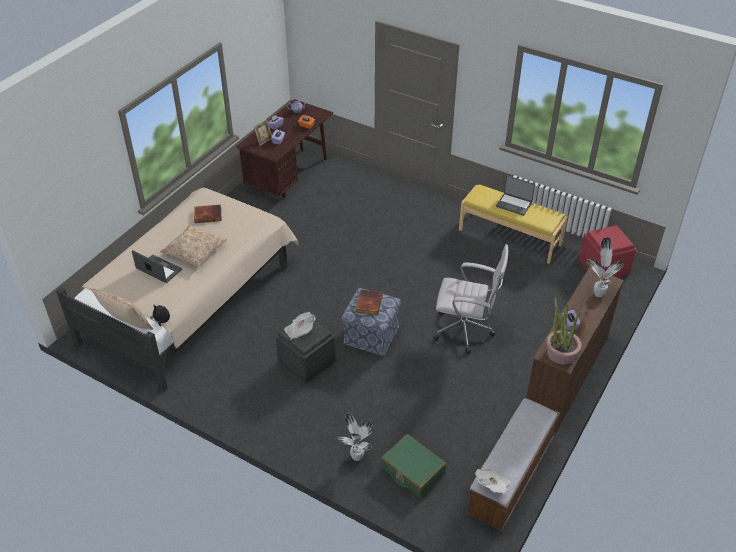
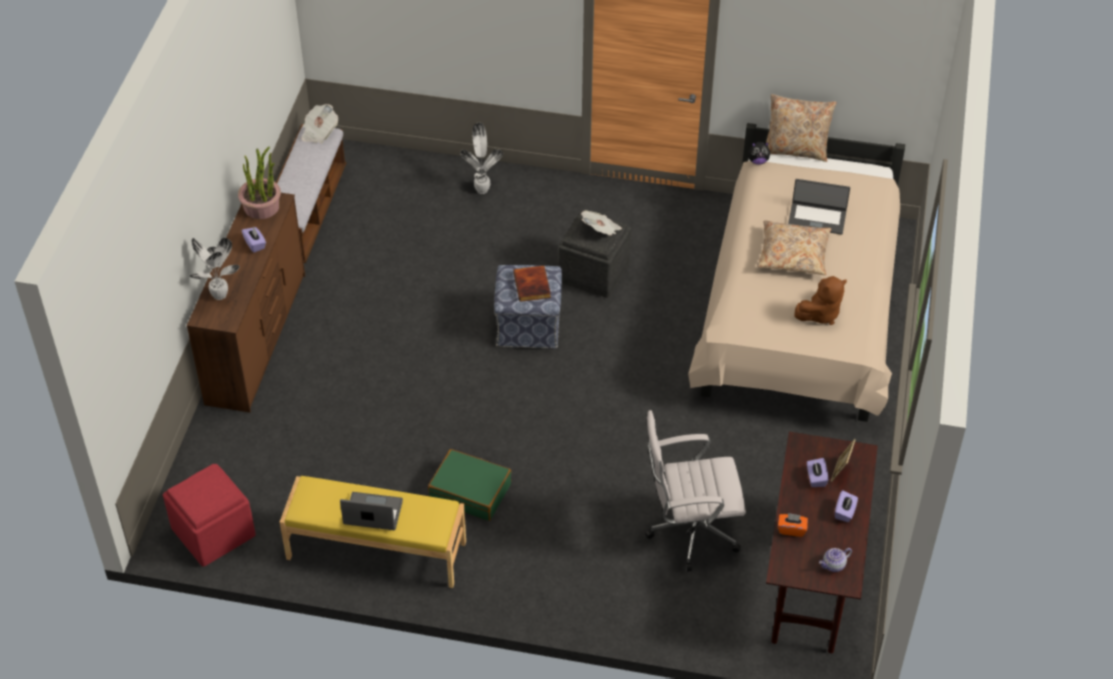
camera: 160 degrees right, 5 degrees up
book [194,205,221,223] -> brown plush toy [794,276,847,325]
green suitcase [381,434,446,498] -> green suitcase moved to [428,449,512,521]
white office chair [433,244,508,354] -> white office chair moved to [645,410,746,572]

